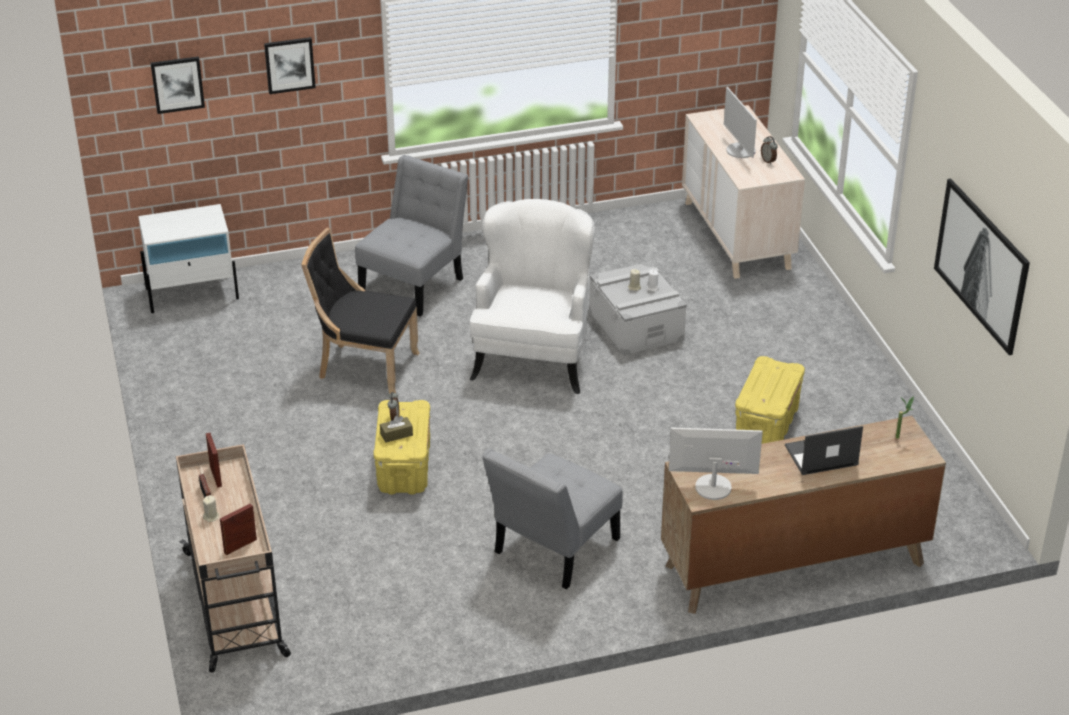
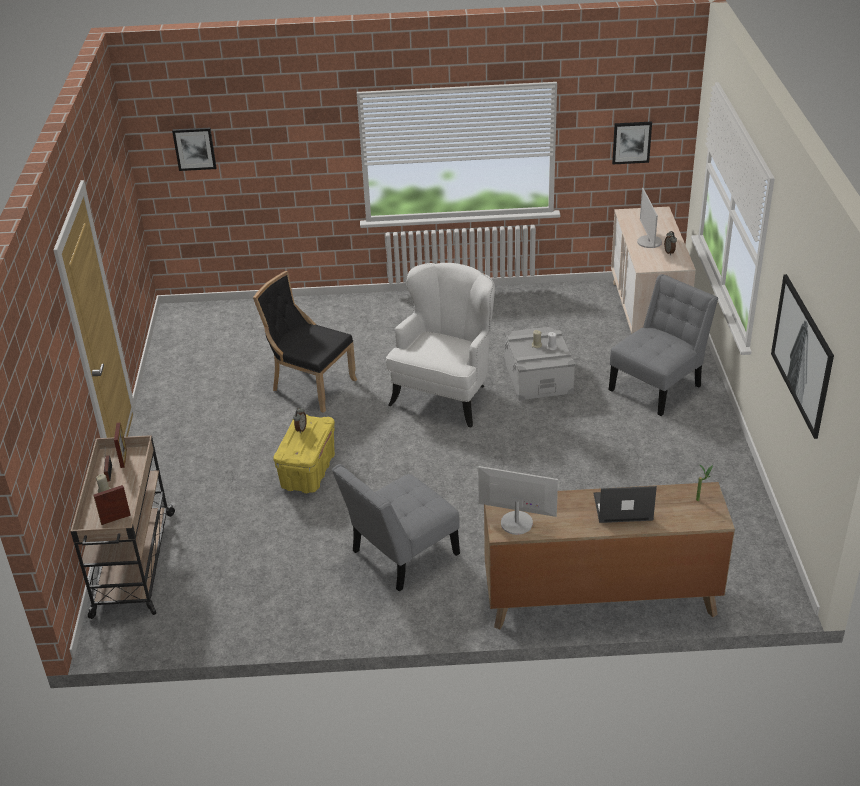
camera: 15 degrees right, 0 degrees up
white nightstand [138,204,239,313] -> none
picture [264,37,316,94] -> picture moved to [612,121,652,164]
grey chair [355,155,468,317] -> grey chair moved to [609,274,718,416]
brown tissue box [380,416,413,443] -> none
yellow storage box [735,356,805,444] -> none

